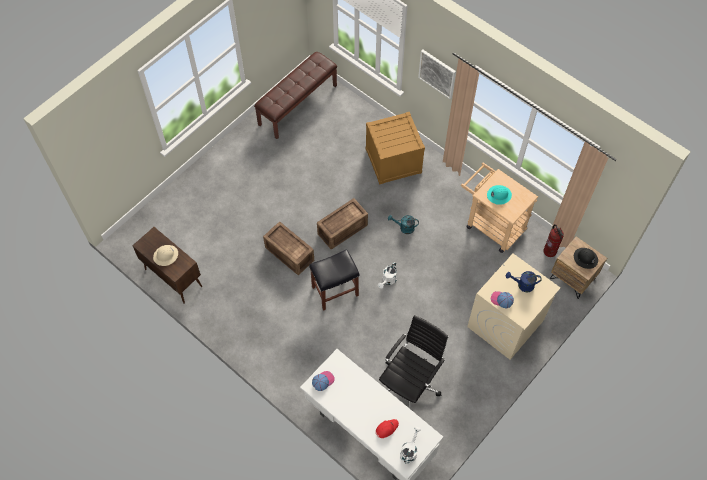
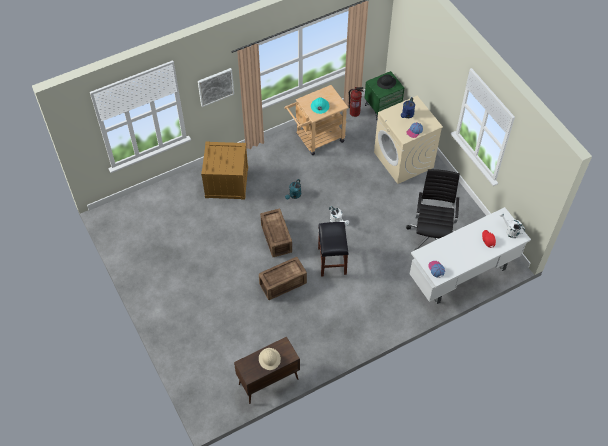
camera: 70 degrees left, 5 degrees down
brown bench [254,52,337,139] -> none
black office chair [379,315,448,409] -> black office chair turned 45 degrees clockwise [406,169,460,251]
brown nightstand [550,236,607,299] -> green nightstand [365,71,404,120]

